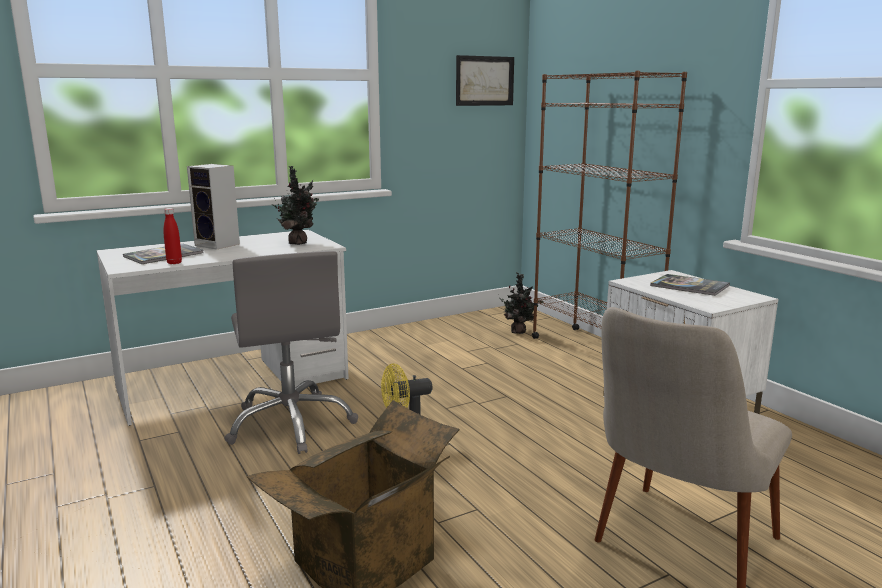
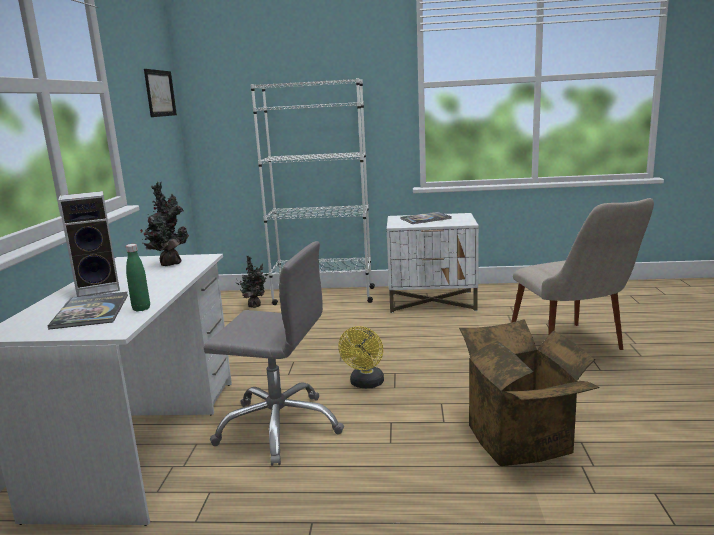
camera: 55 degrees left, 0 degrees up
red bottle [163,208,182,264] -> green bottle [126,244,150,312]
brown bookcase [532,71,687,339] -> white bookcase [251,78,375,305]

